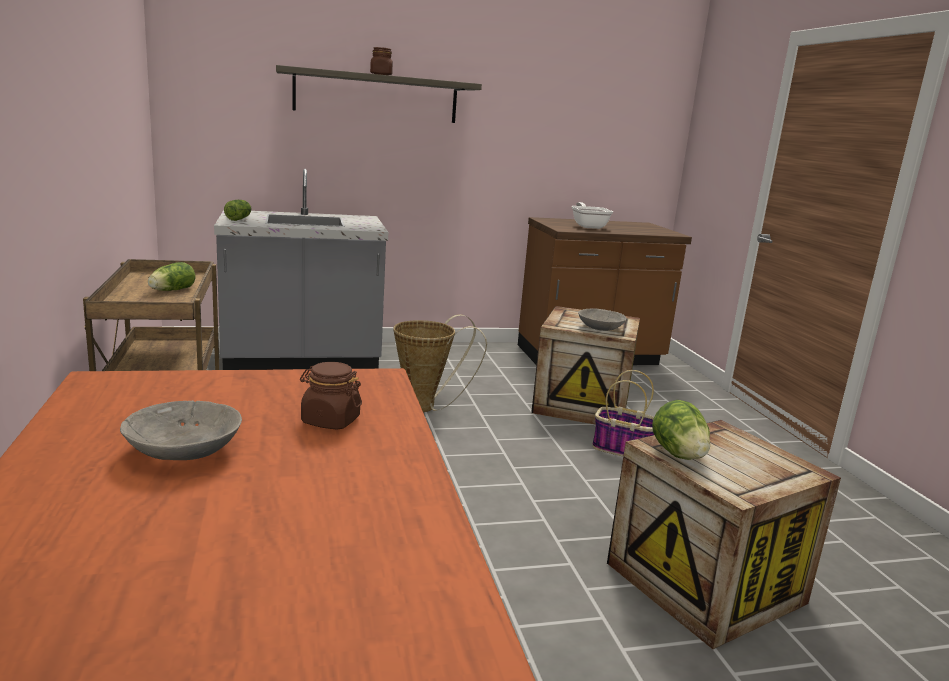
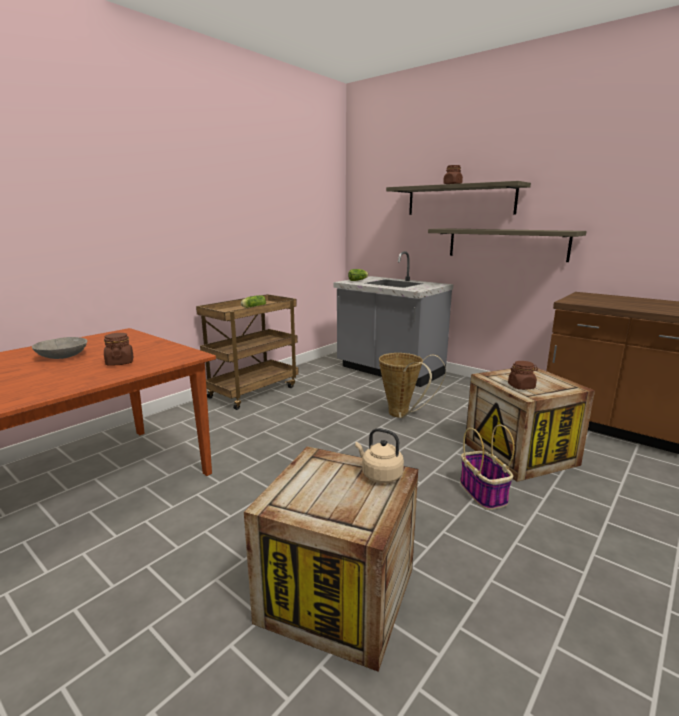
camera: 55 degrees right, 0 degrees up
frying pan [572,202,613,229] -> none
grey bowl [578,308,627,331] -> brown jar [508,361,538,390]
lettuce [652,400,710,460] -> none
none -> beige kettle [355,428,404,483]
none -> shelf [428,228,587,262]

